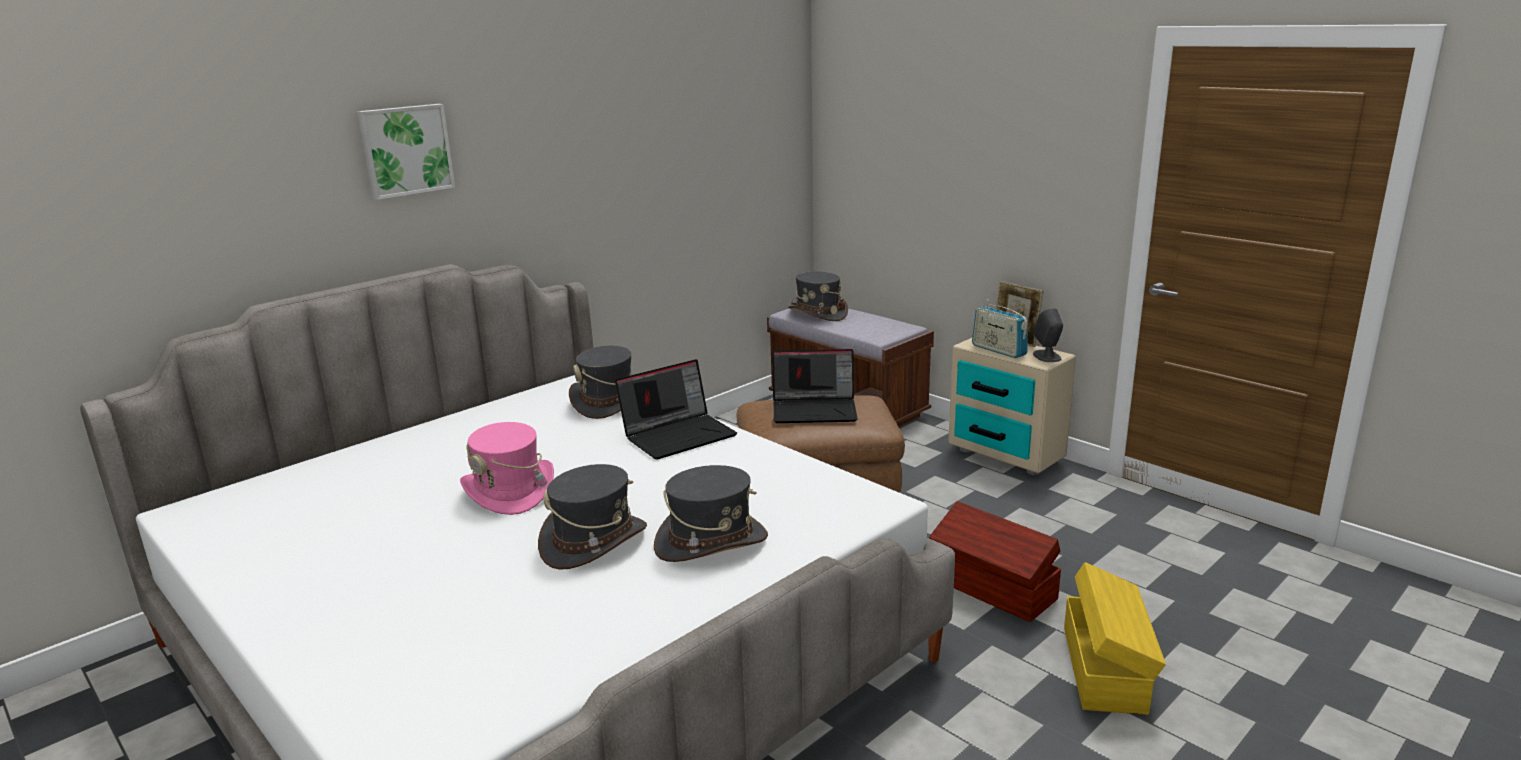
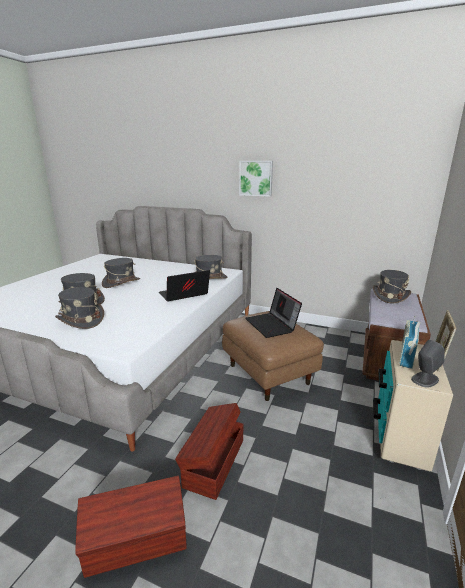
camera: 65 degrees right, 0 degrees up
picture [357,104,455,200] -> picture moved to [239,161,273,197]
pink hat [460,422,554,515] -> grey hat [102,258,140,288]
laptop [615,359,737,460] -> laptop turned 120 degrees clockwise [159,270,210,302]
yellow storage box [1064,562,1166,715] -> brown storage box [75,476,187,578]

